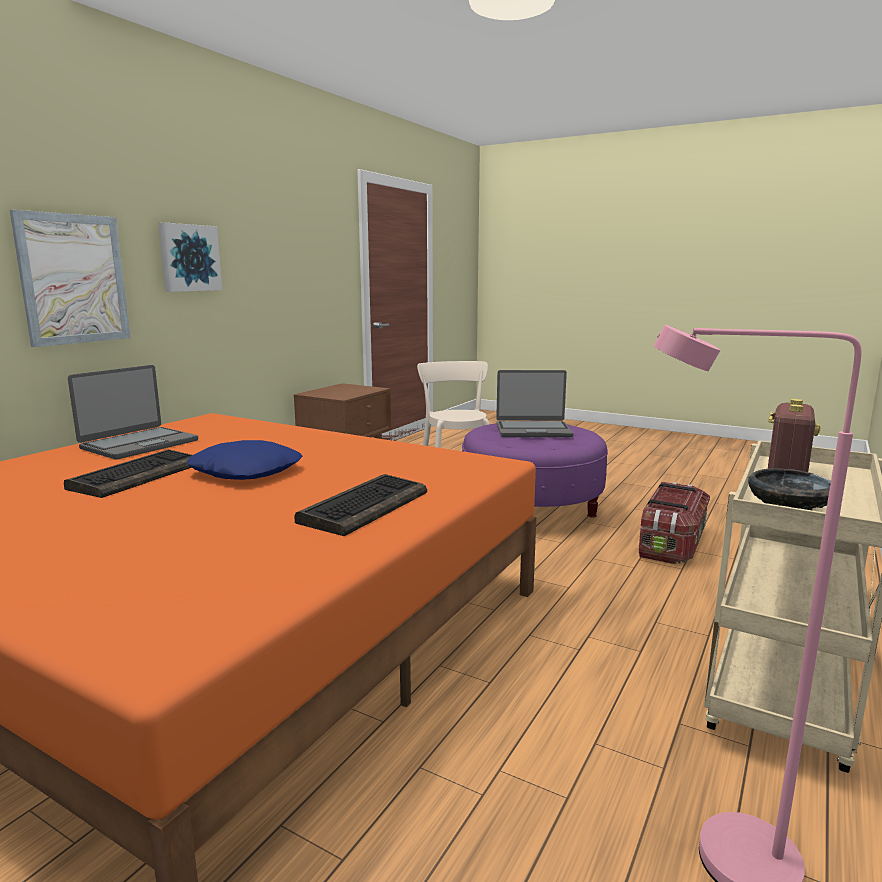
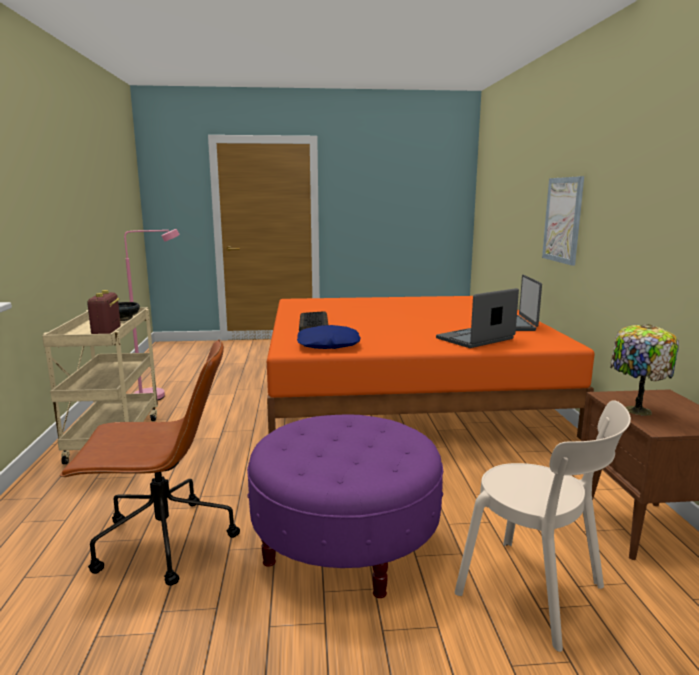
camera: 145 degrees right, 0 degrees up
keyboard [64,449,192,498] -> none
picture [158,222,222,292] -> none
blue pillow [187,440,302,480] -> blue pillow moved to [297,325,361,349]
laptop [496,370,574,437] -> laptop moved to [436,288,519,348]
storage box [639,482,710,564] -> brown office chair [59,339,240,586]
none -> table lamp [610,324,679,416]

